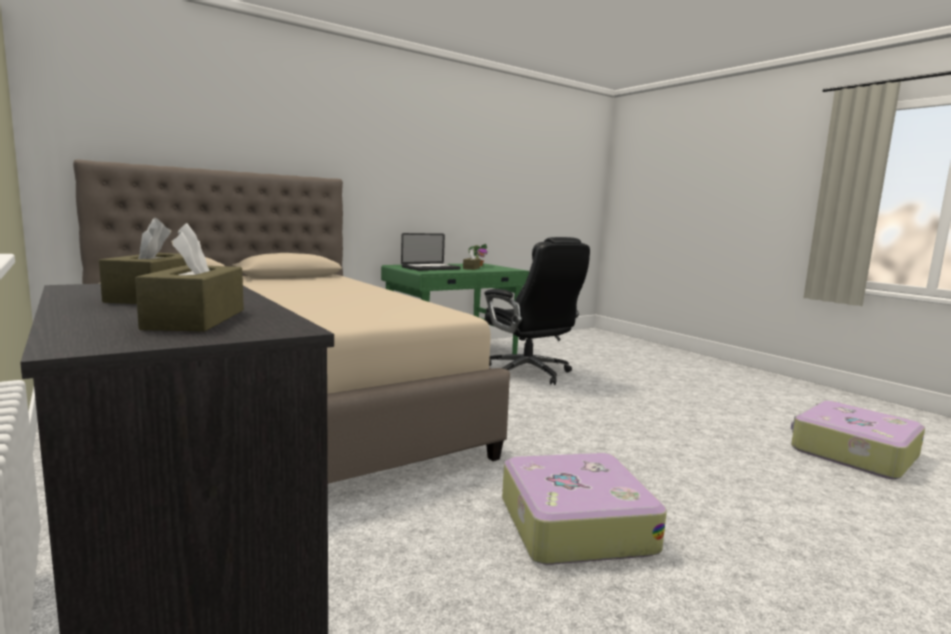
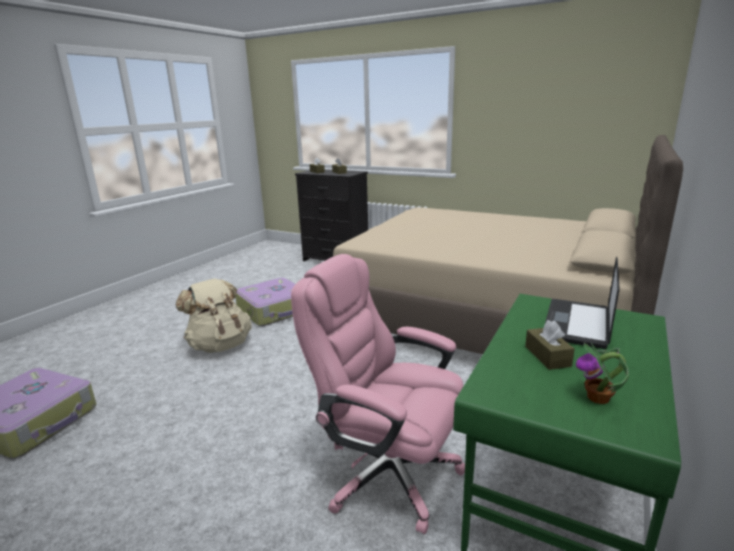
camera: 155 degrees right, 10 degrees up
black office chair [484,237,590,385] -> pink office chair [291,254,465,534]
none -> beige backpack [176,278,252,353]

